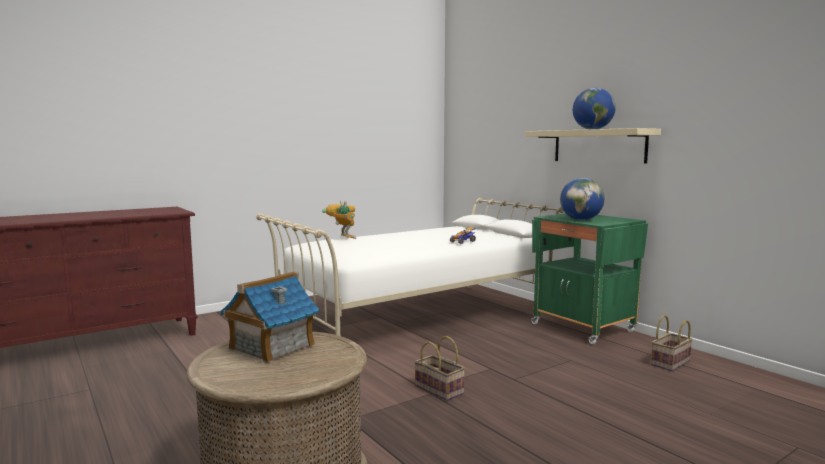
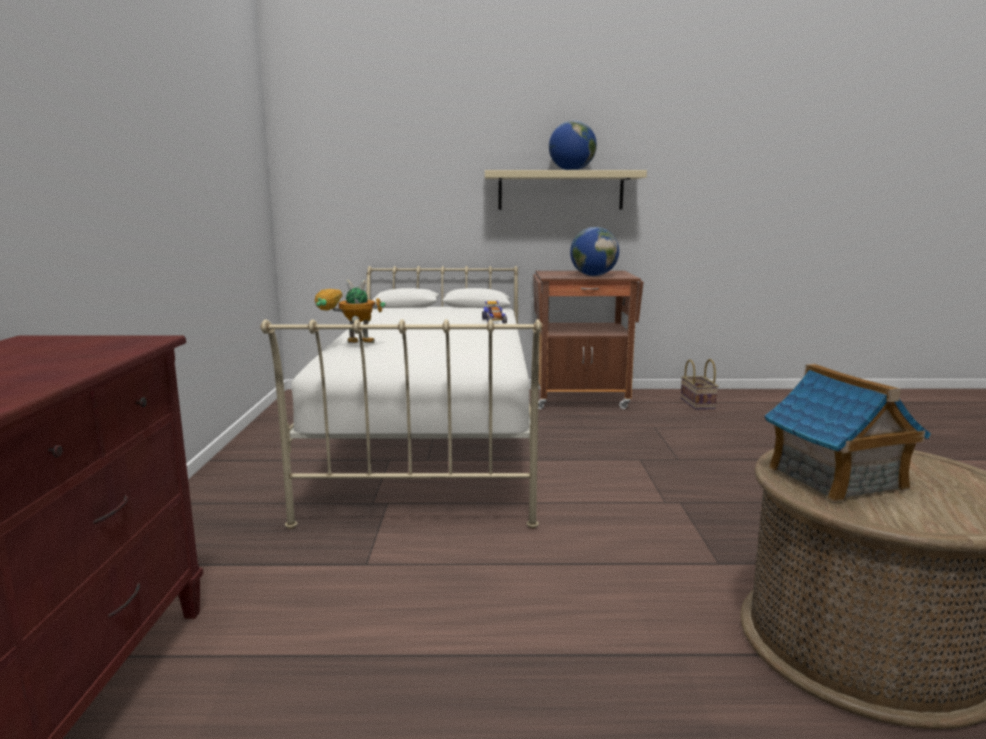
camera: 55 degrees left, 5 degrees up
basket [415,336,465,401] -> none
green cart [531,214,648,344] -> brown cart [533,271,643,409]

